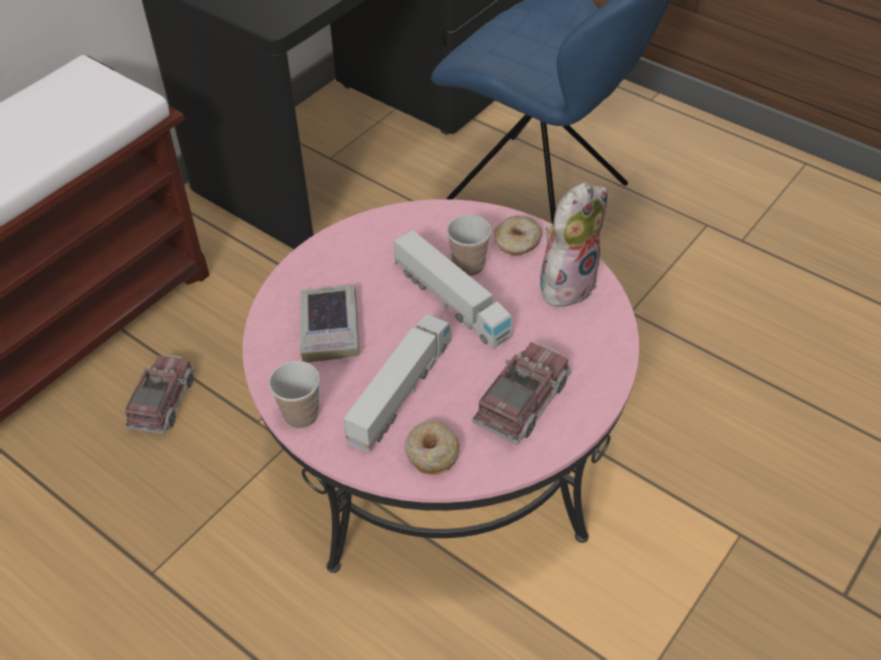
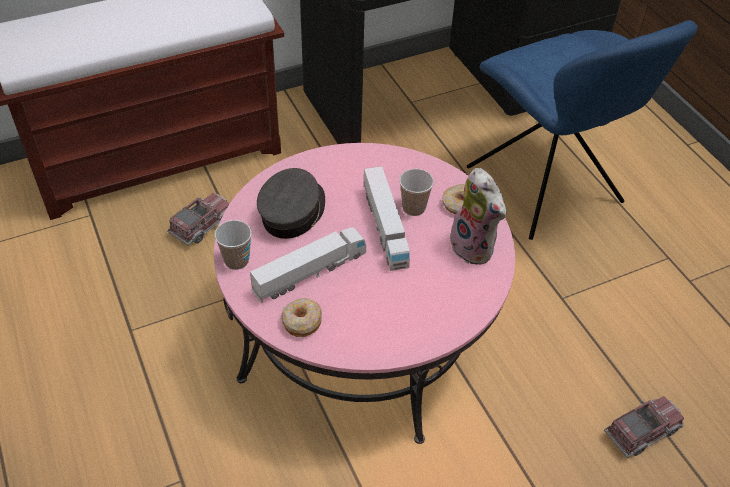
camera: 25 degrees right, 0 degrees up
book [300,285,360,362] -> grey cap [257,168,325,239]
toy truck [472,342,571,445] -> toy truck moved to [604,396,684,458]
plush toy [540,182,607,311] -> plush toy turned 75 degrees clockwise [450,168,506,265]

